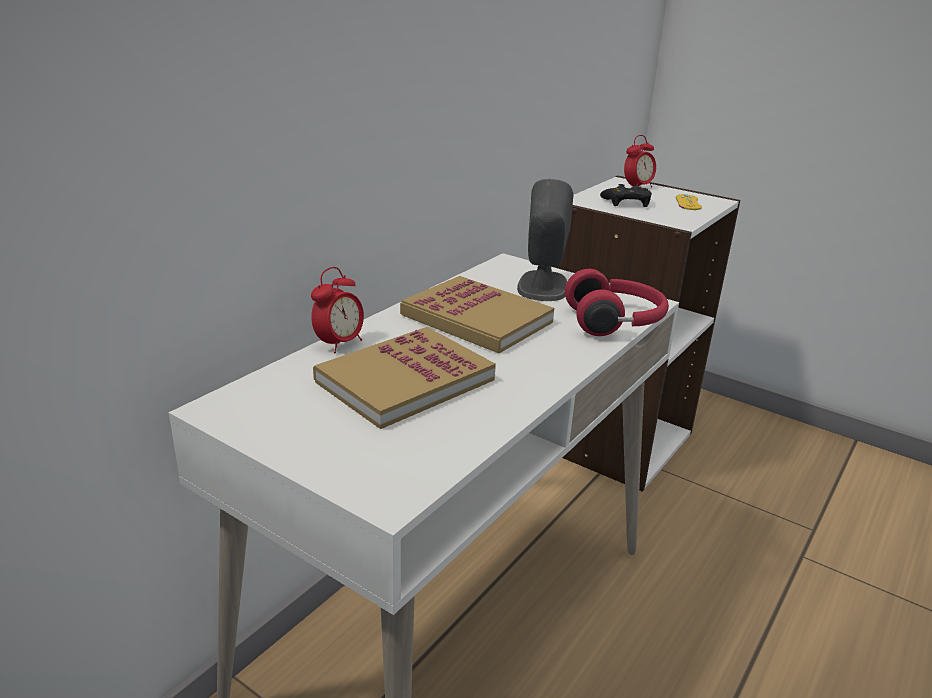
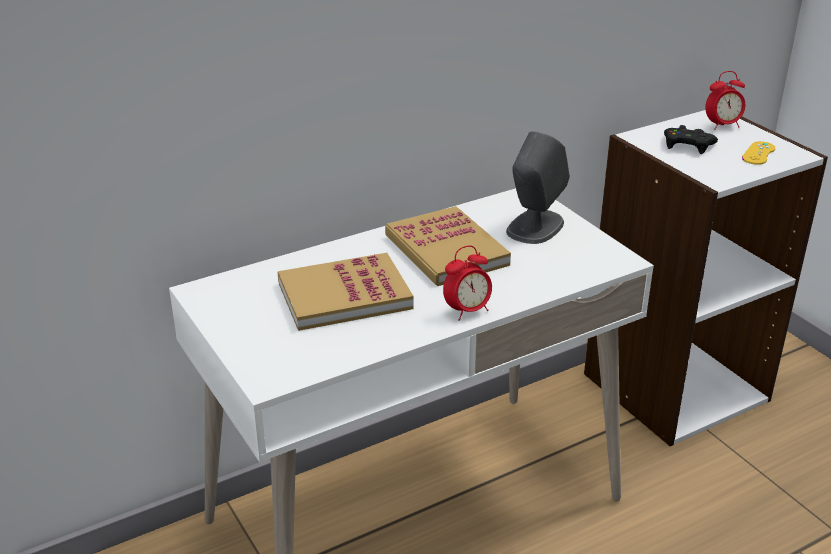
camera: 25 degrees right, 5 degrees up
alarm clock [311,267,364,353] -> alarm clock moved to [443,245,492,321]
red headphones [565,269,669,336] -> none

